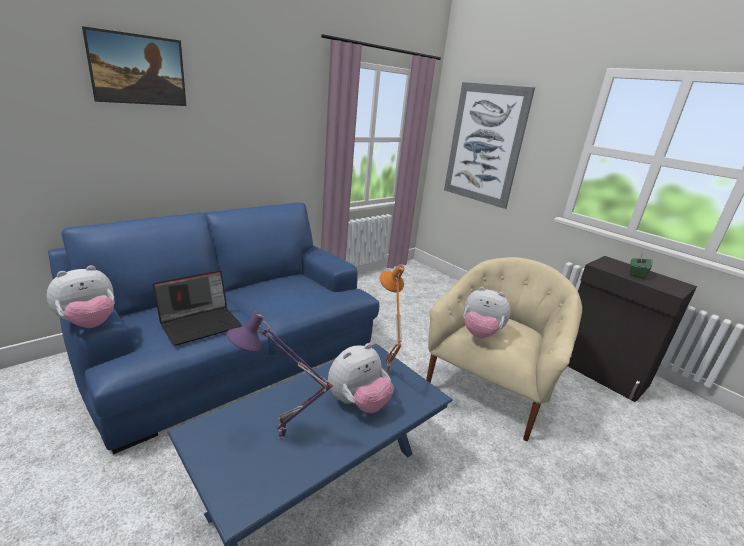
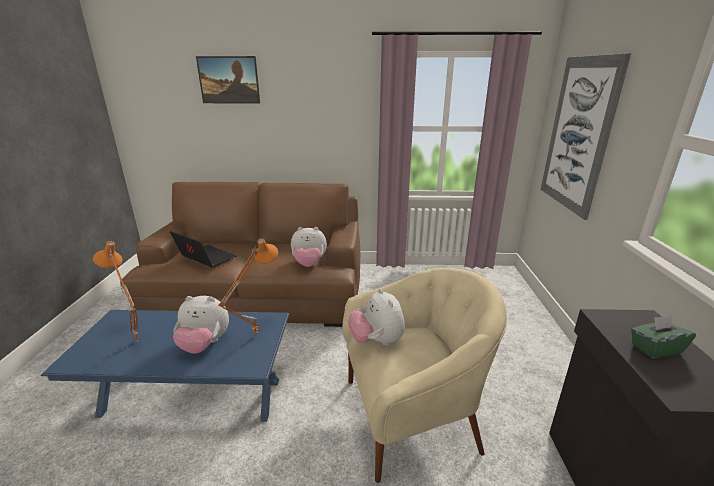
camera: 45 degrees right, 0 degrees up
plush toy [47,265,115,328] -> plush toy moved to [291,227,327,267]
blue sofa [48,203,379,454] -> brown sofa [120,182,360,327]
laptop [153,270,242,346] -> laptop turned 150 degrees counterclockwise [170,231,237,268]
purple table lamp [227,312,333,439] -> orange table lamp [93,241,139,341]

